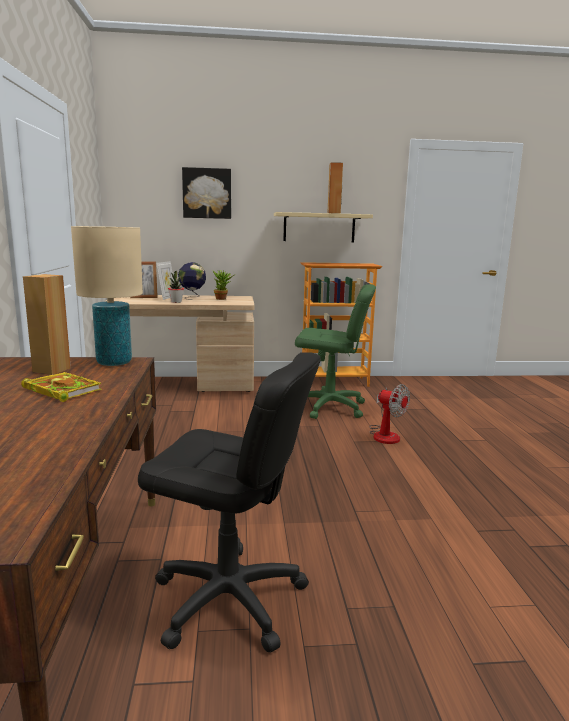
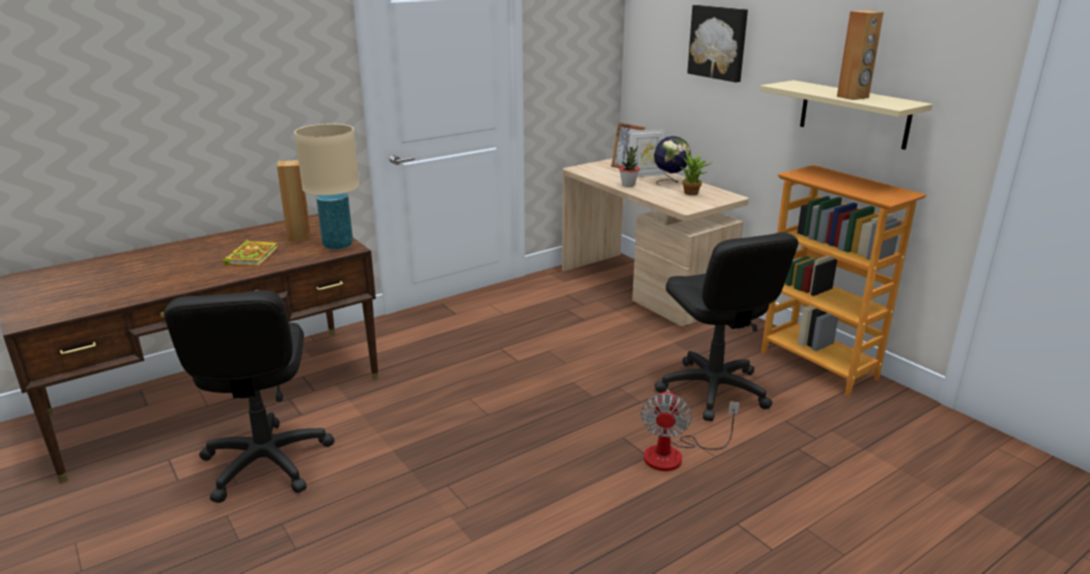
camera: 60 degrees right, 10 degrees up
green office chair [295,284,376,419] -> black office chair [655,232,798,421]

